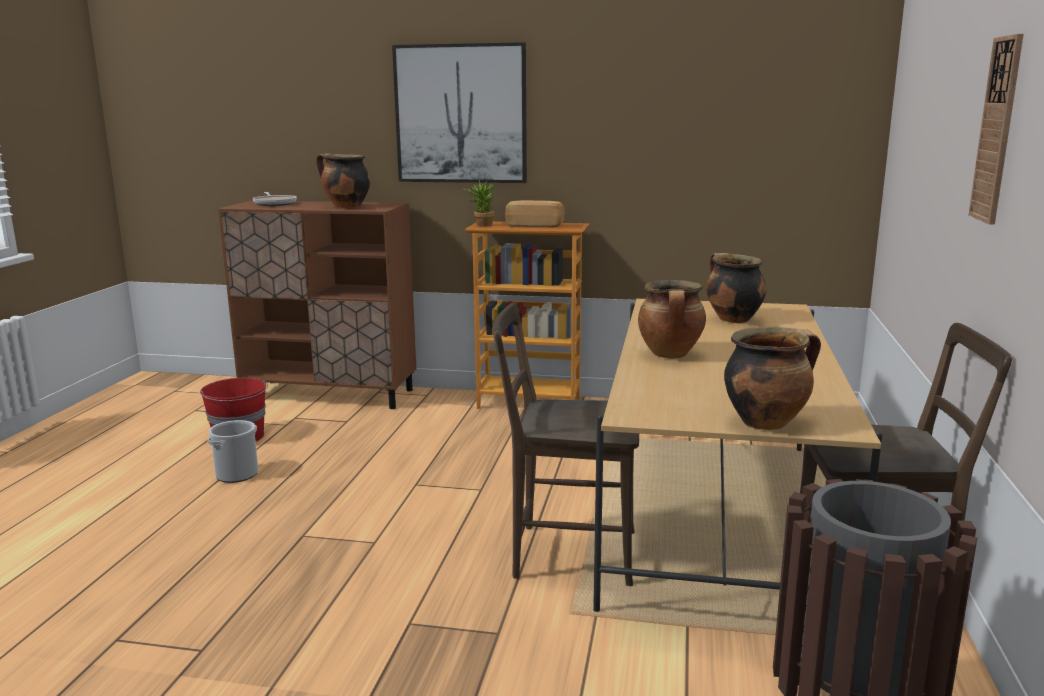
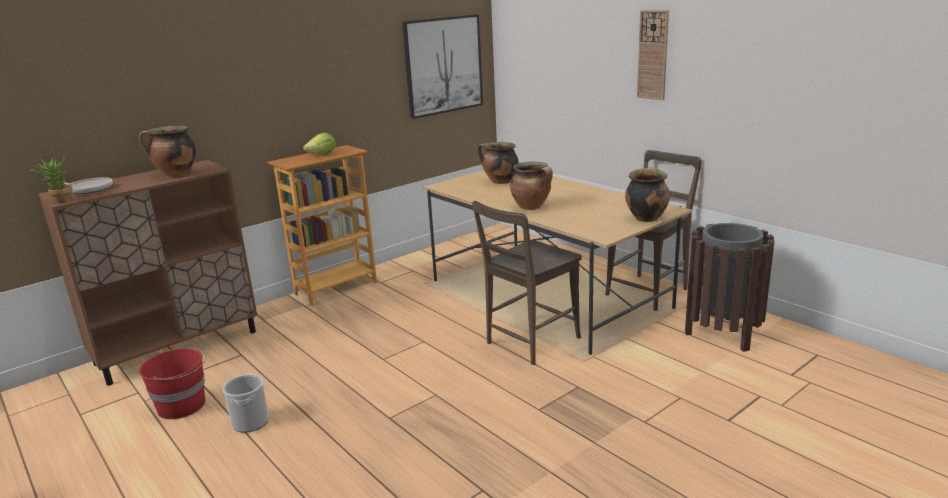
camera: 50 degrees left, 5 degrees up
picture [392,42,527,183] -> picture moved to [402,14,483,119]
potted plant [463,180,496,227] -> potted plant moved to [30,157,72,203]
bread [505,200,565,228] -> lettuce [303,133,336,155]

